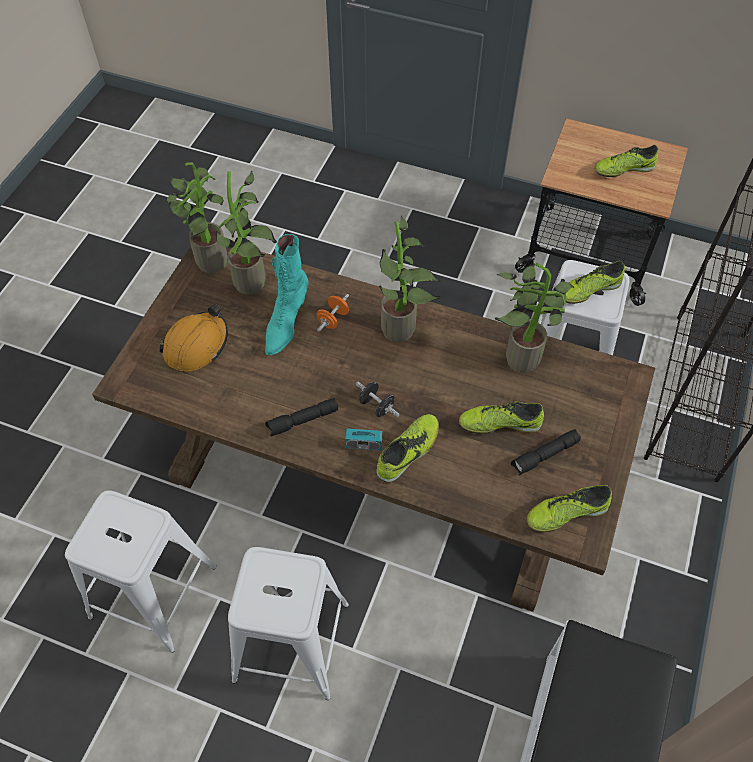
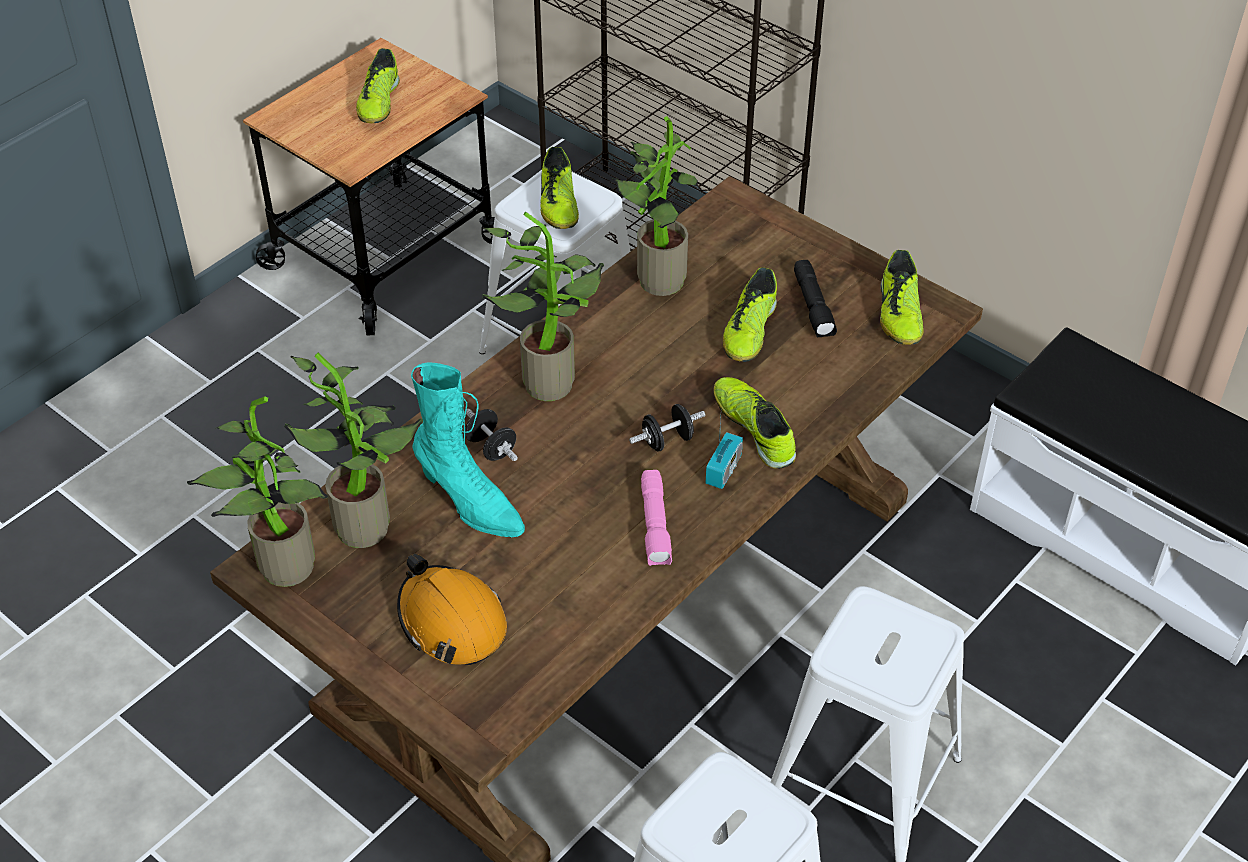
camera: 70 degrees left, 10 degrees down
black flashlight [265,398,338,437] -> pink flashlight [641,470,672,566]
orange dumbbell [317,294,349,332] -> black dumbbell [465,409,518,461]

